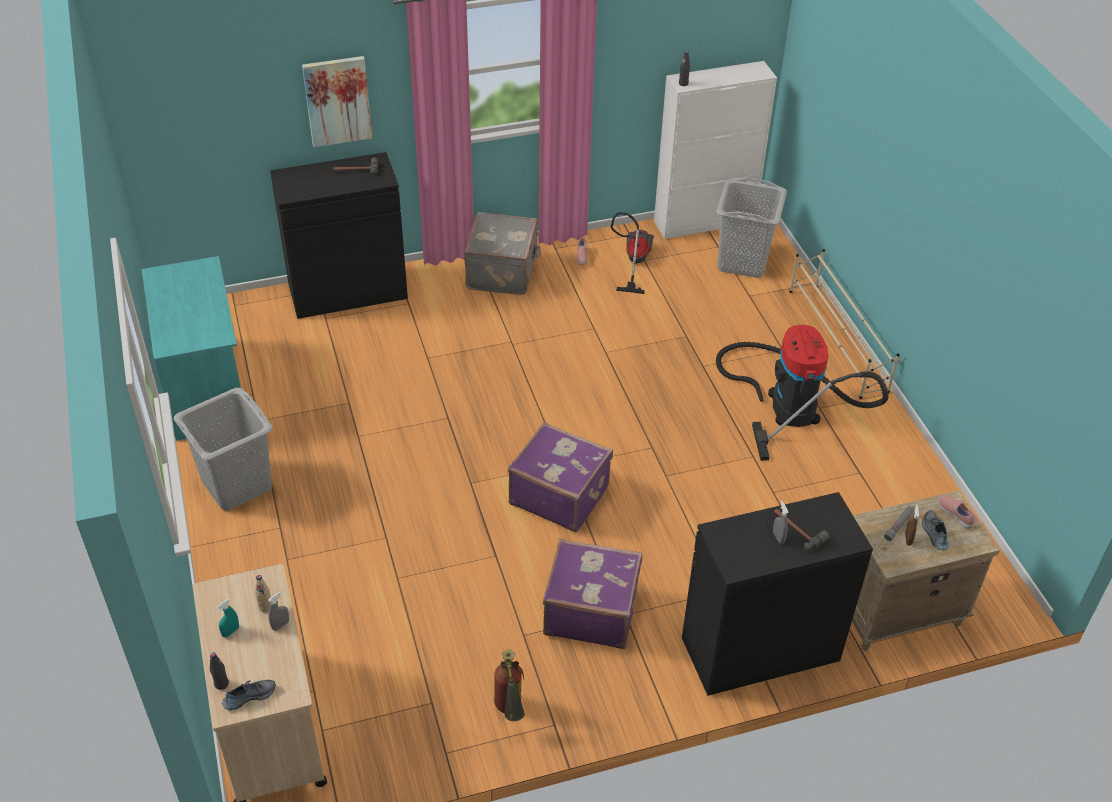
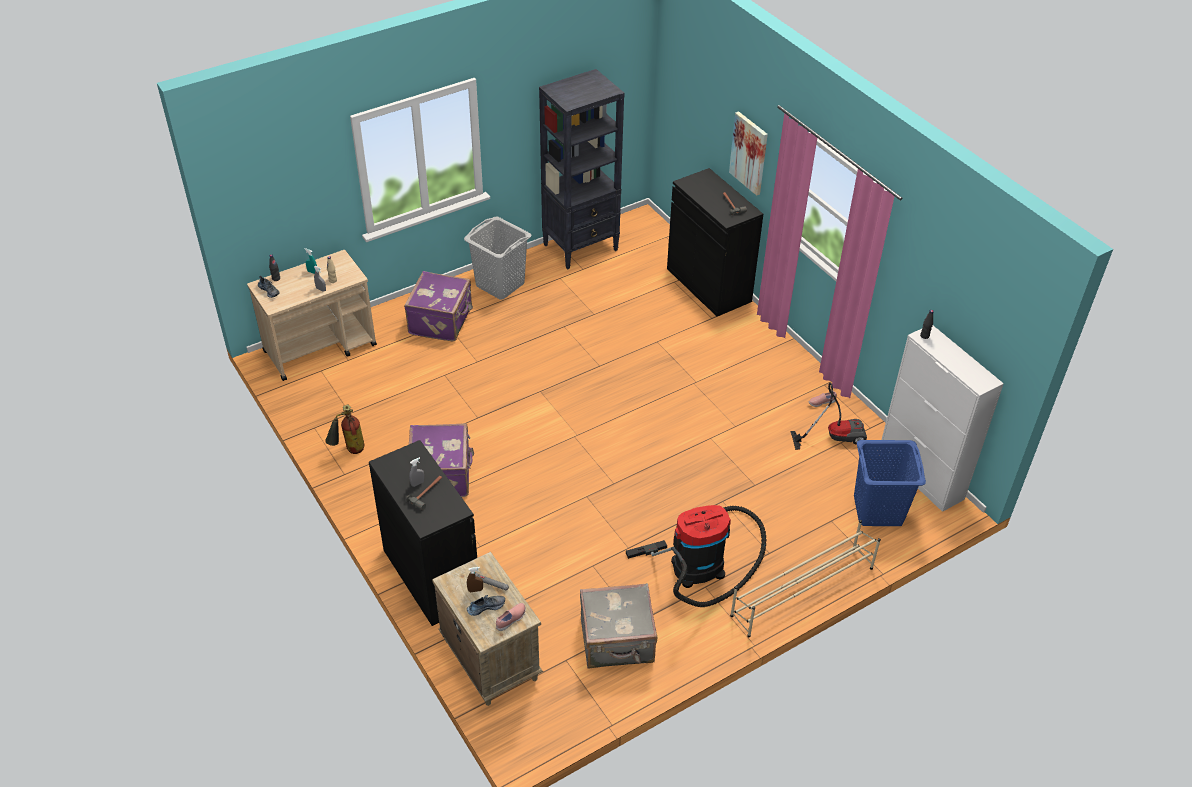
camera: 75 degrees right, 0 degrees up
turquoise desk [142,256,241,441] -> black bookcase [539,69,625,270]
grey suitcase [464,212,541,295] -> grey suitcase moved to [580,583,657,669]
purple suitcase [508,422,613,532] -> purple suitcase moved to [404,271,473,342]
grey laundry basket [716,177,787,278] -> blue laundry basket [854,440,926,526]

